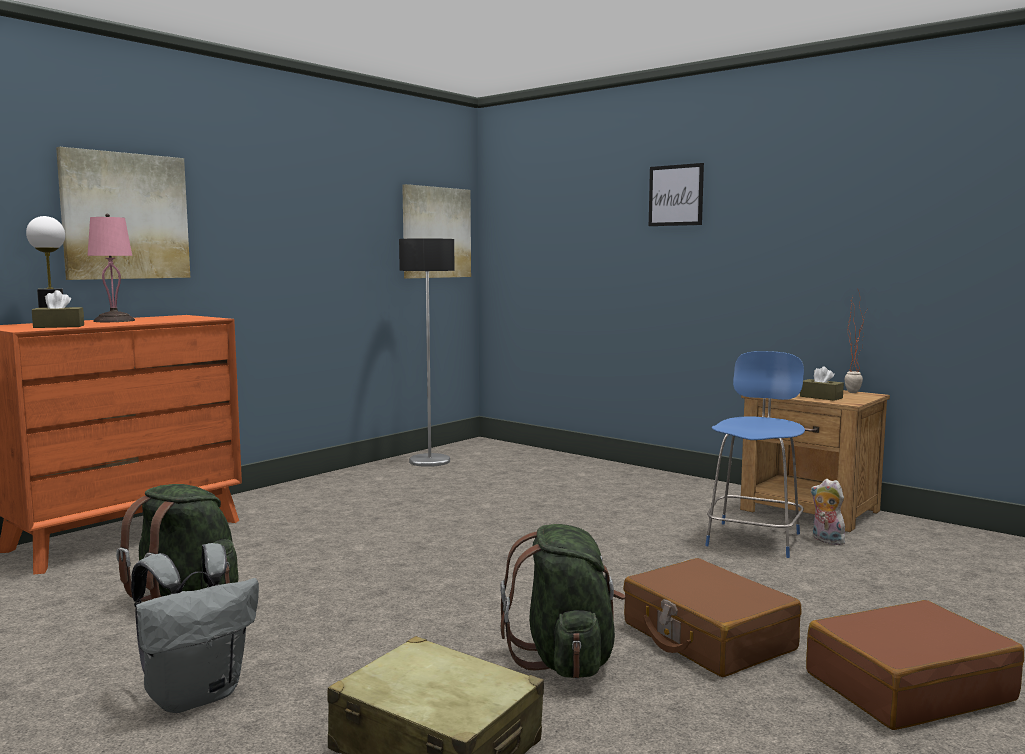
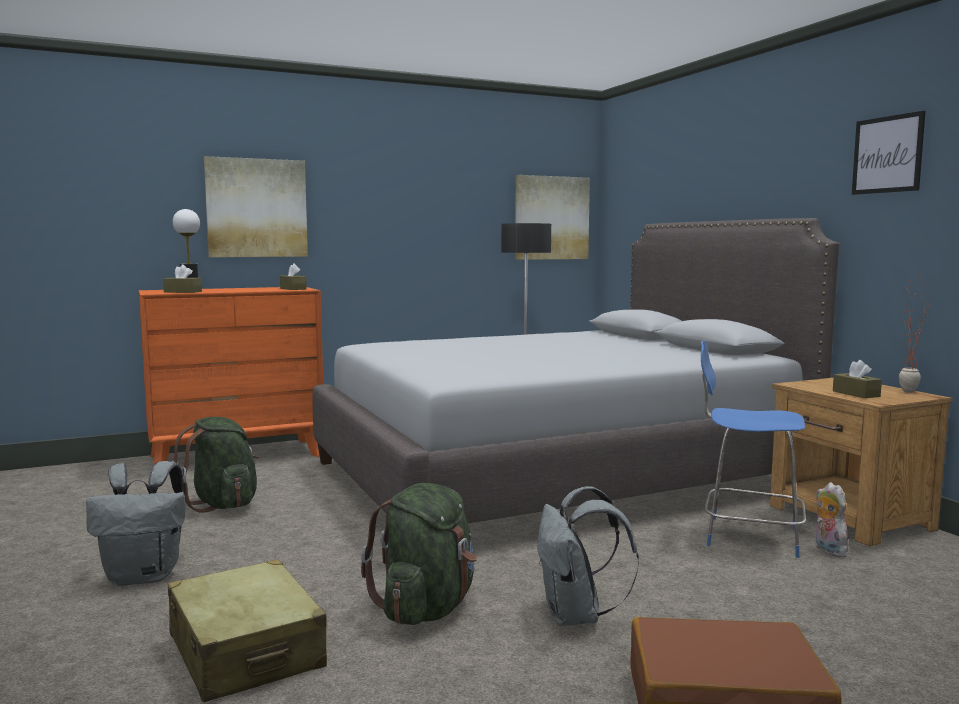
camera: 25 degrees right, 0 degrees up
pink table lamp [88,213,135,322] -> none
brown suitcase [623,558,801,677] -> grey backpack [537,486,639,626]
picture [649,163,704,226] -> picture moved to [852,111,925,195]
blue chair [705,351,805,558] -> blue chair turned 120 degrees counterclockwise [701,340,806,558]
none -> brown tissue box [280,263,307,290]
none -> grey bed [312,218,839,523]

